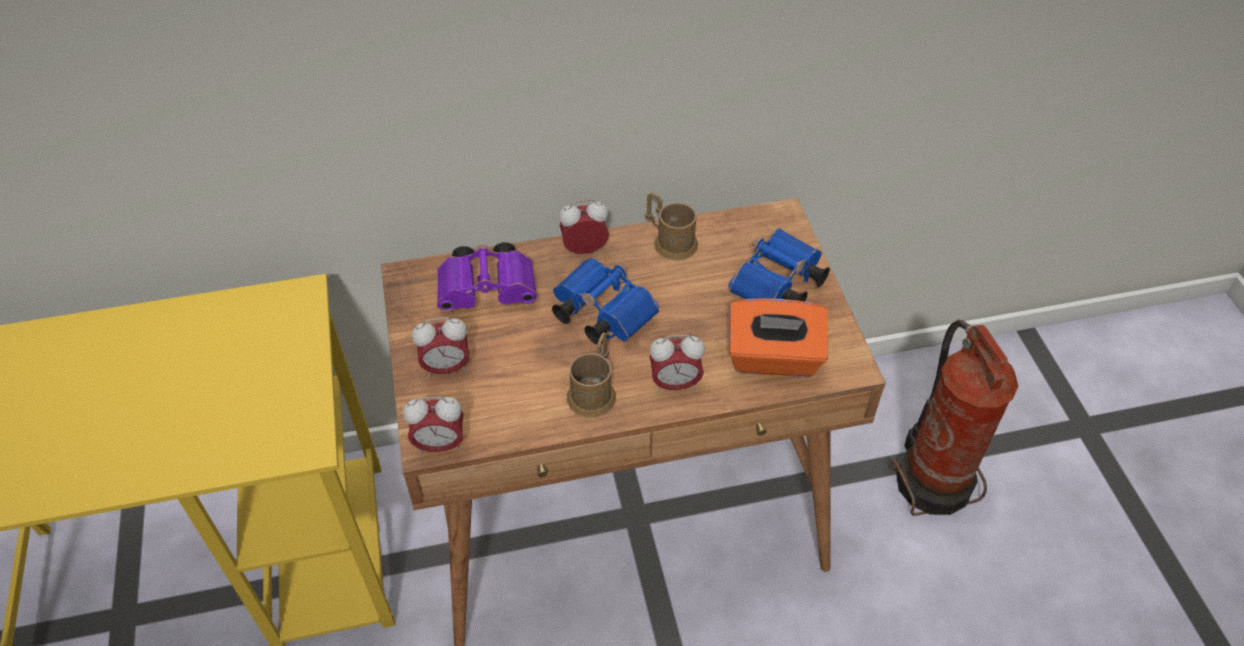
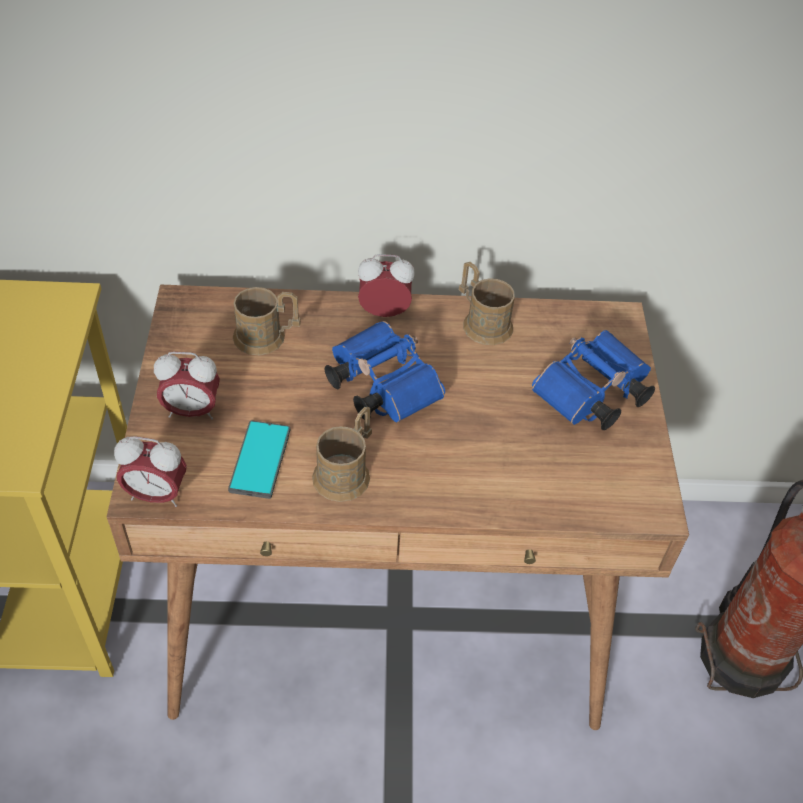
camera: 10 degrees right, 0 degrees up
purple binoculars [437,242,537,312] -> brown mug [233,287,301,356]
alarm clock [649,335,705,393] -> none
orange tissue box [729,298,828,377] -> none
none -> phone [228,420,290,499]

